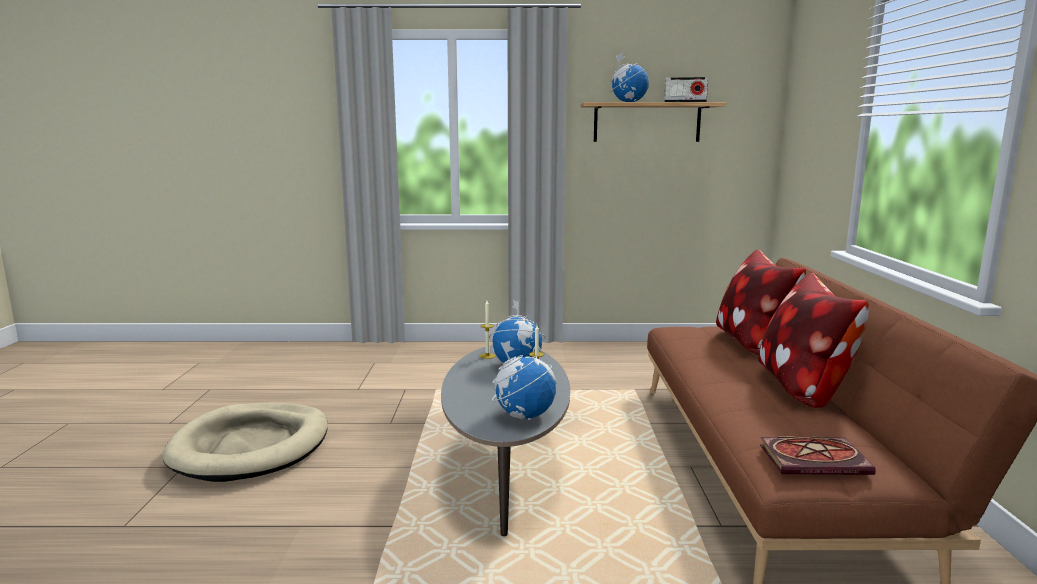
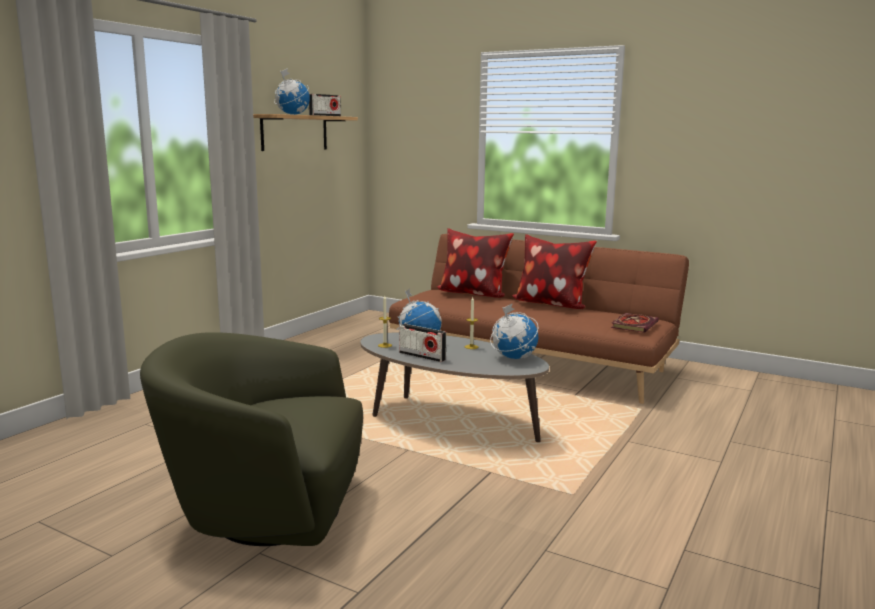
camera: 60 degrees left, 0 degrees up
beige dog bed [162,403,328,482] -> green armchair [140,332,363,546]
none -> radio [399,324,446,362]

